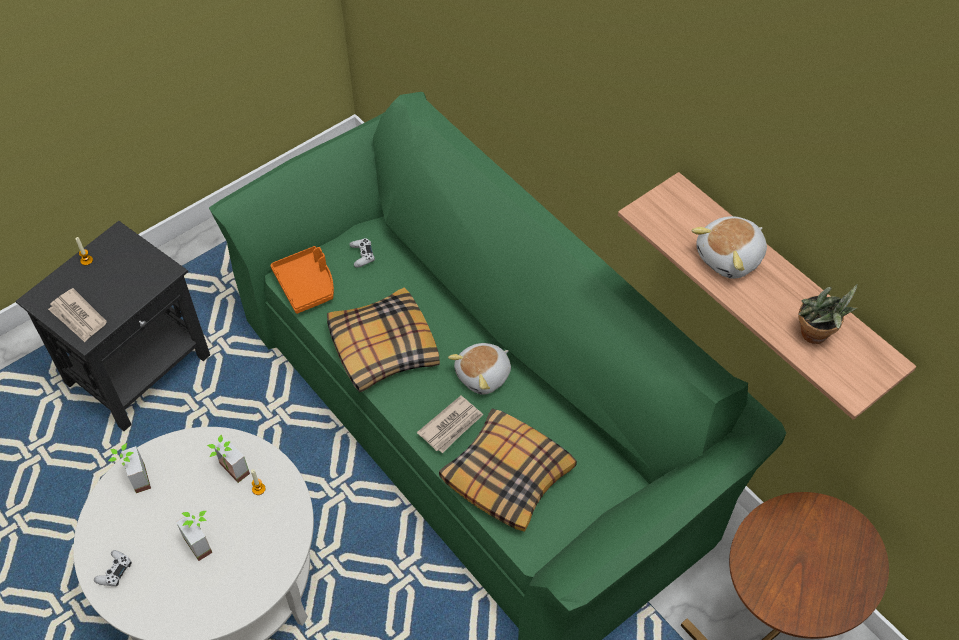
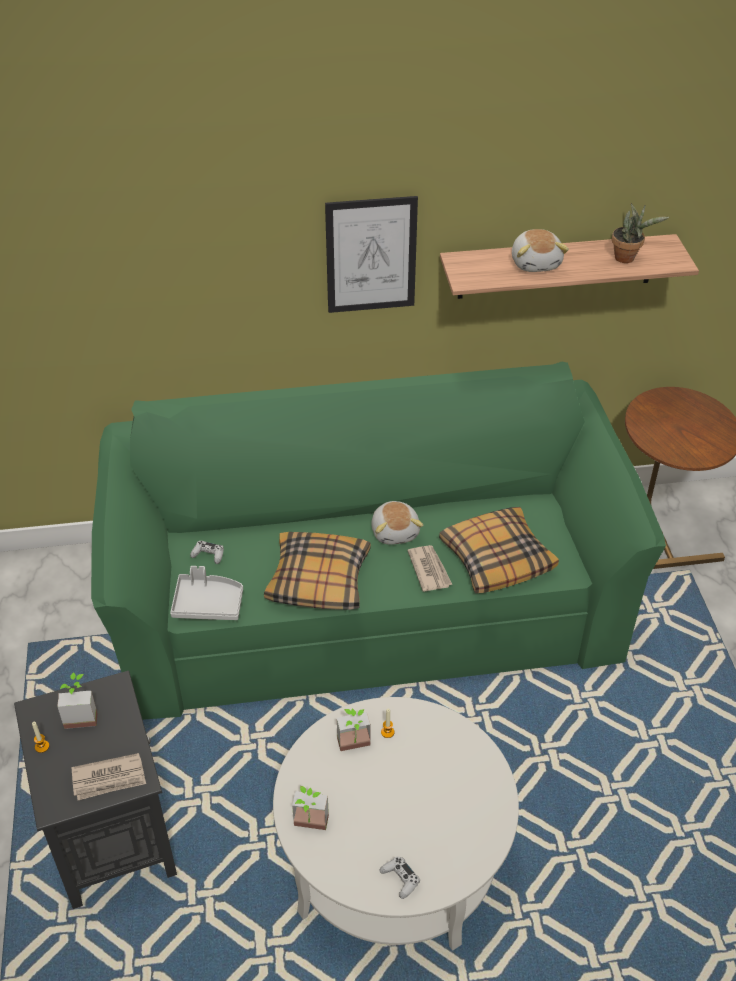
camera: 60 degrees left, 10 degrees down
potted plant [176,511,212,561] -> potted plant moved to [57,672,97,729]
orange tray [270,246,334,314] -> grey tray [170,566,243,620]
none -> picture [325,196,418,313]

